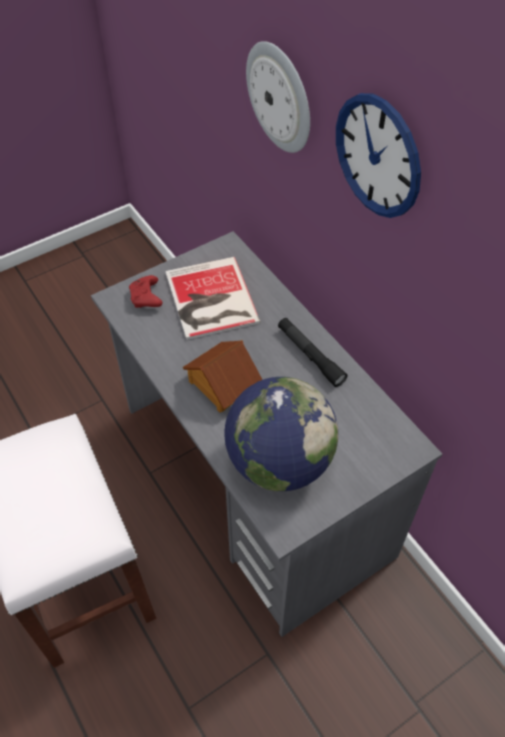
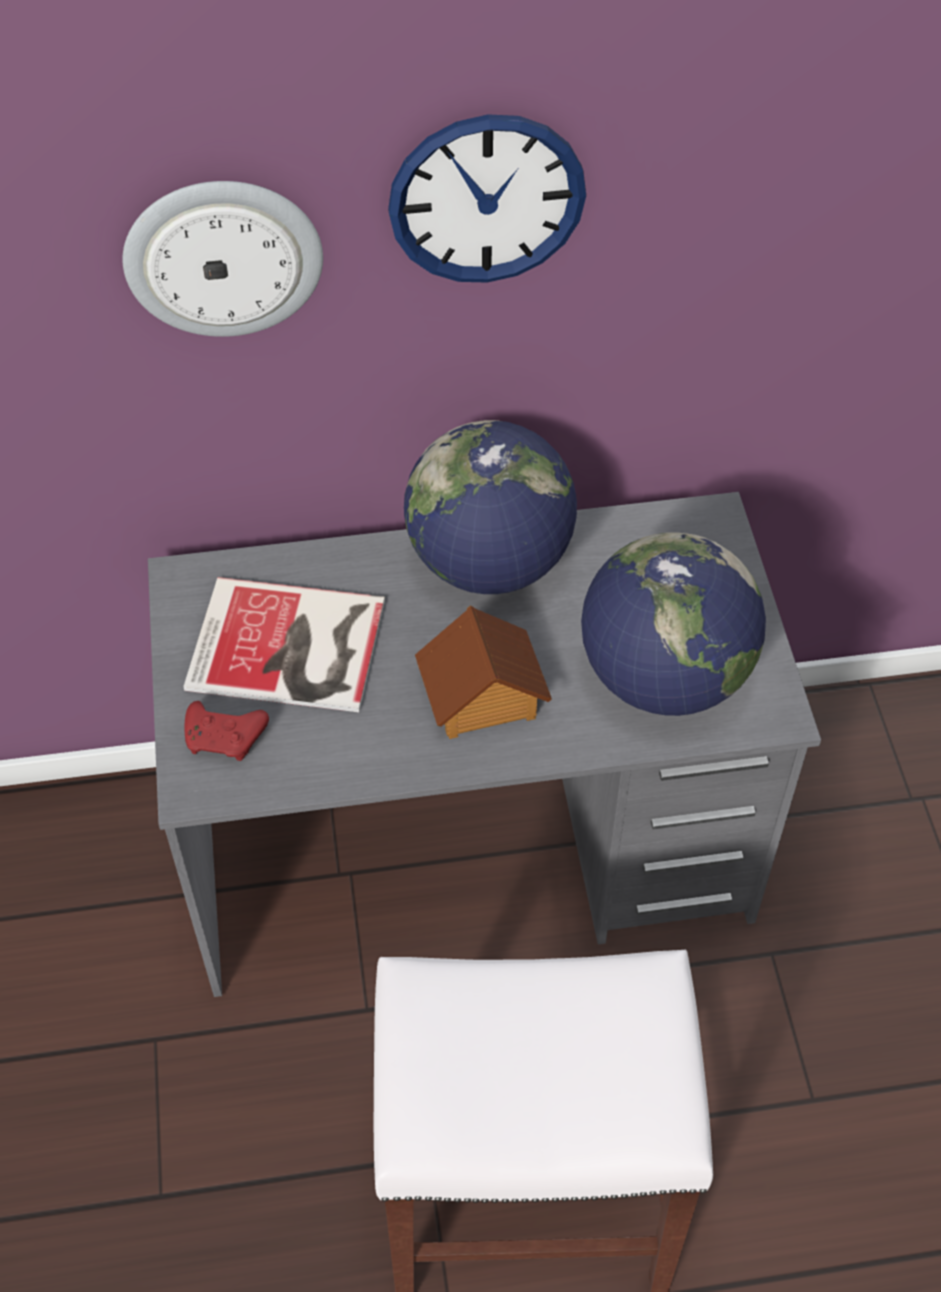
camera: 65 degrees left, 0 degrees up
black flashlight [278,318,347,387] -> globe [404,420,577,594]

